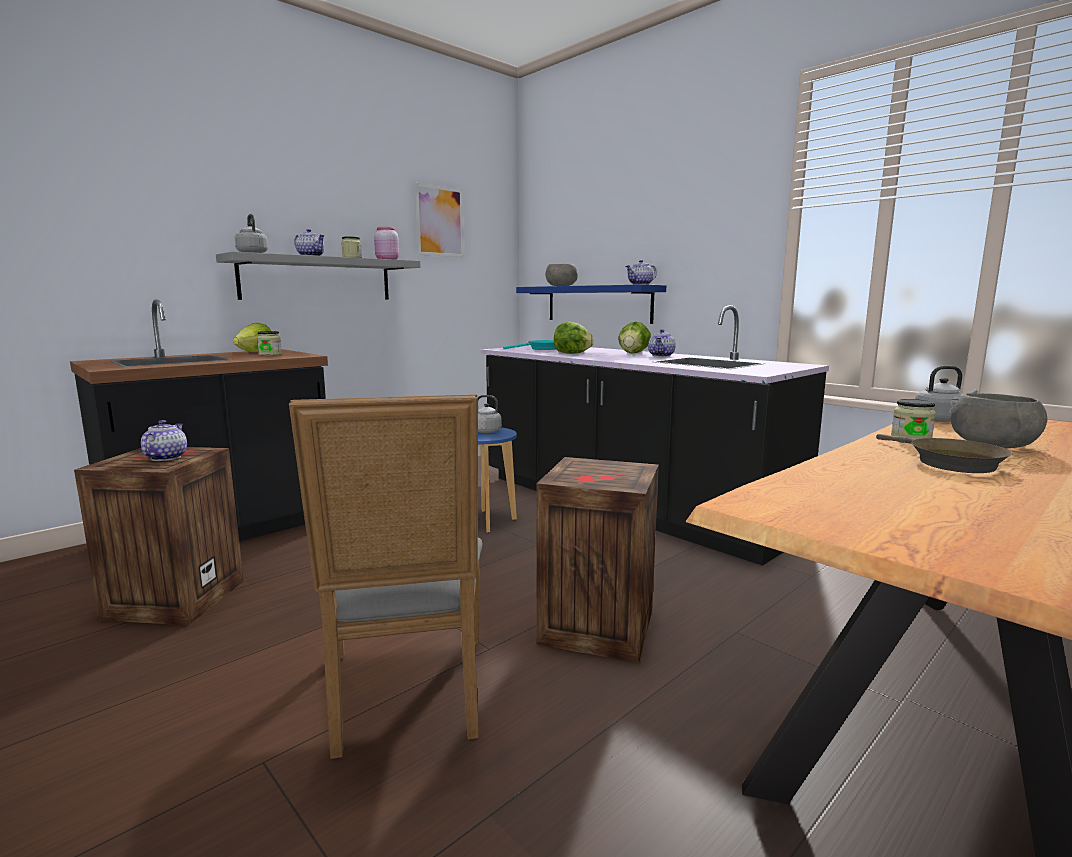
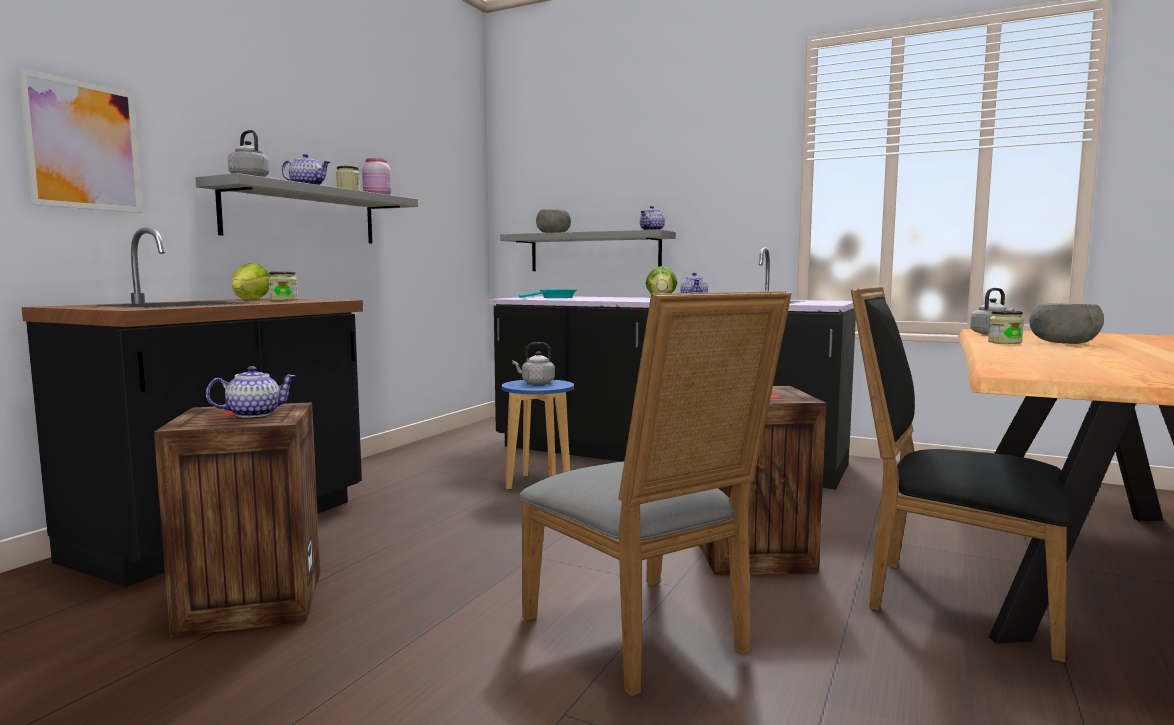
camera: 20 degrees left, 5 degrees down
teapot [141,420,187,461] -> teapot turned 75 degrees clockwise [206,366,296,418]
picture [415,183,464,257] -> picture moved to [17,68,143,213]
blue shelf [516,284,666,324] -> grey shelf [500,229,676,271]
lettuce [554,322,594,354] -> none
brown frying pan [876,434,1012,473] -> none
none -> black chair [851,286,1072,662]

